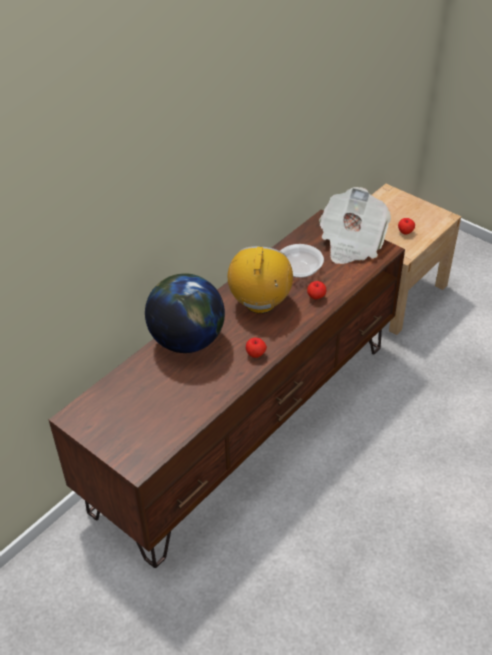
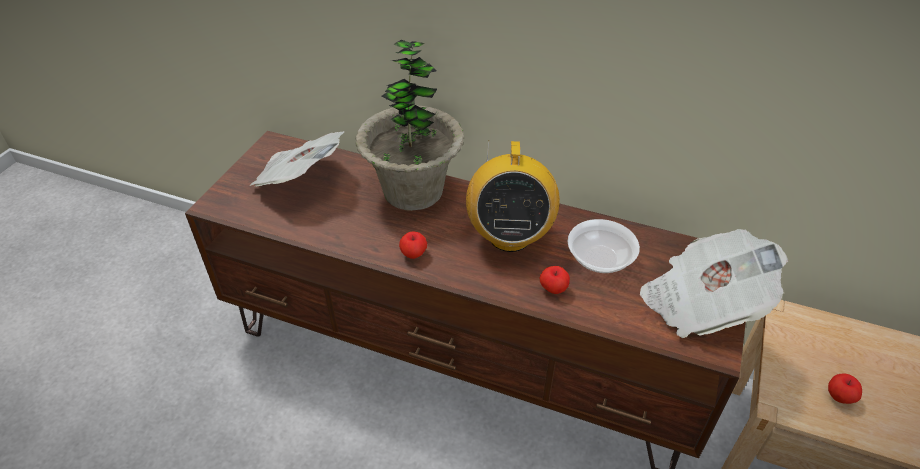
camera: 70 degrees right, 0 degrees up
globe [145,273,225,353] -> potted plant [355,40,464,211]
radio [228,246,293,314] -> radio turned 105 degrees clockwise [466,140,560,252]
none -> newspaper [249,131,344,186]

